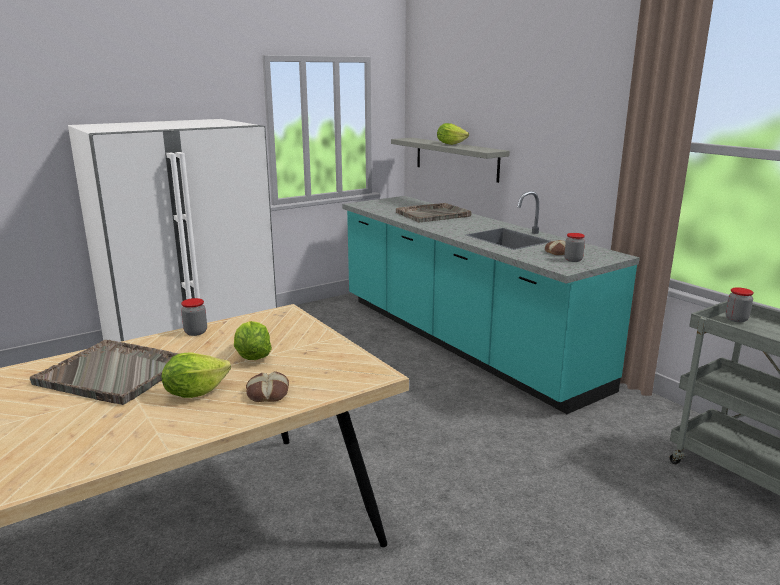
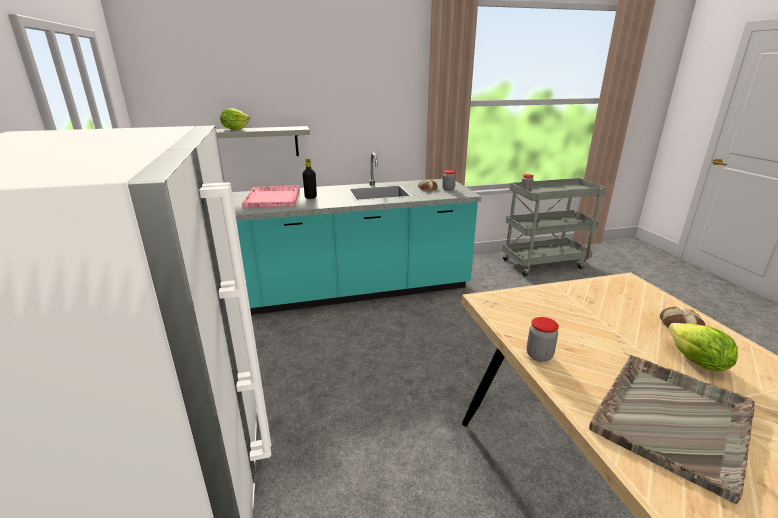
camera: 70 degrees left, 5 degrees up
lettuce [234,321,272,360] -> none
grey tray [396,203,472,222] -> pink tray [242,185,300,208]
none -> black bottle [303,158,317,199]

